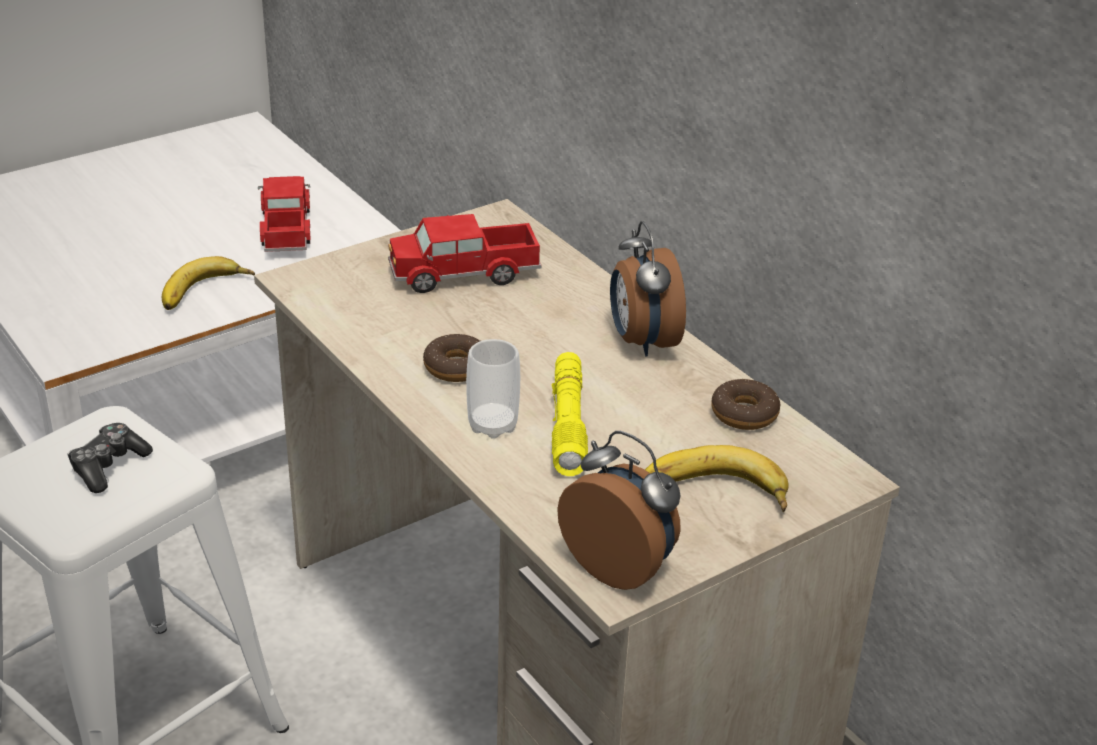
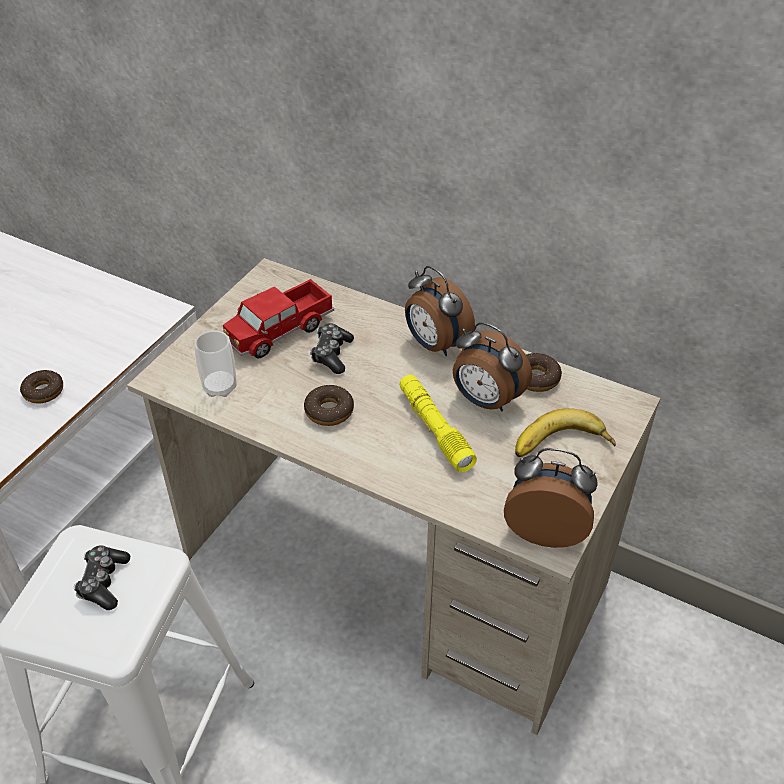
camera: 25 degrees left, 10 degrees up
banana [162,256,255,310] -> donut [20,370,63,403]
toy truck [258,176,311,252] -> none
cup [466,339,520,439] -> cup moved to [194,330,237,397]
none -> game controller [310,323,354,374]
none -> alarm clock [453,322,532,412]

